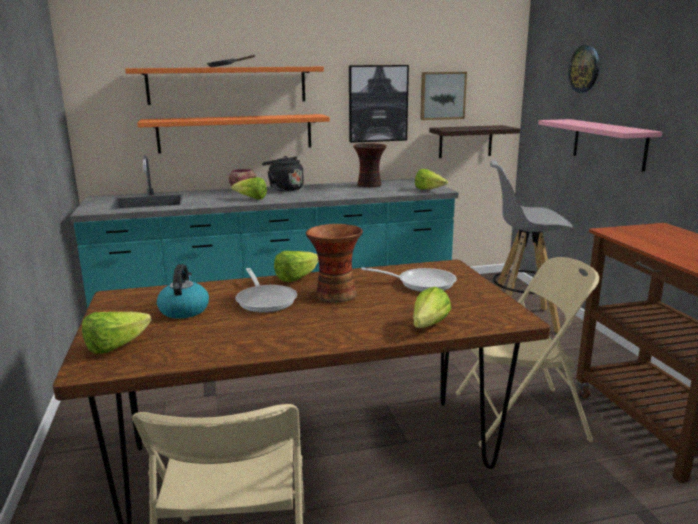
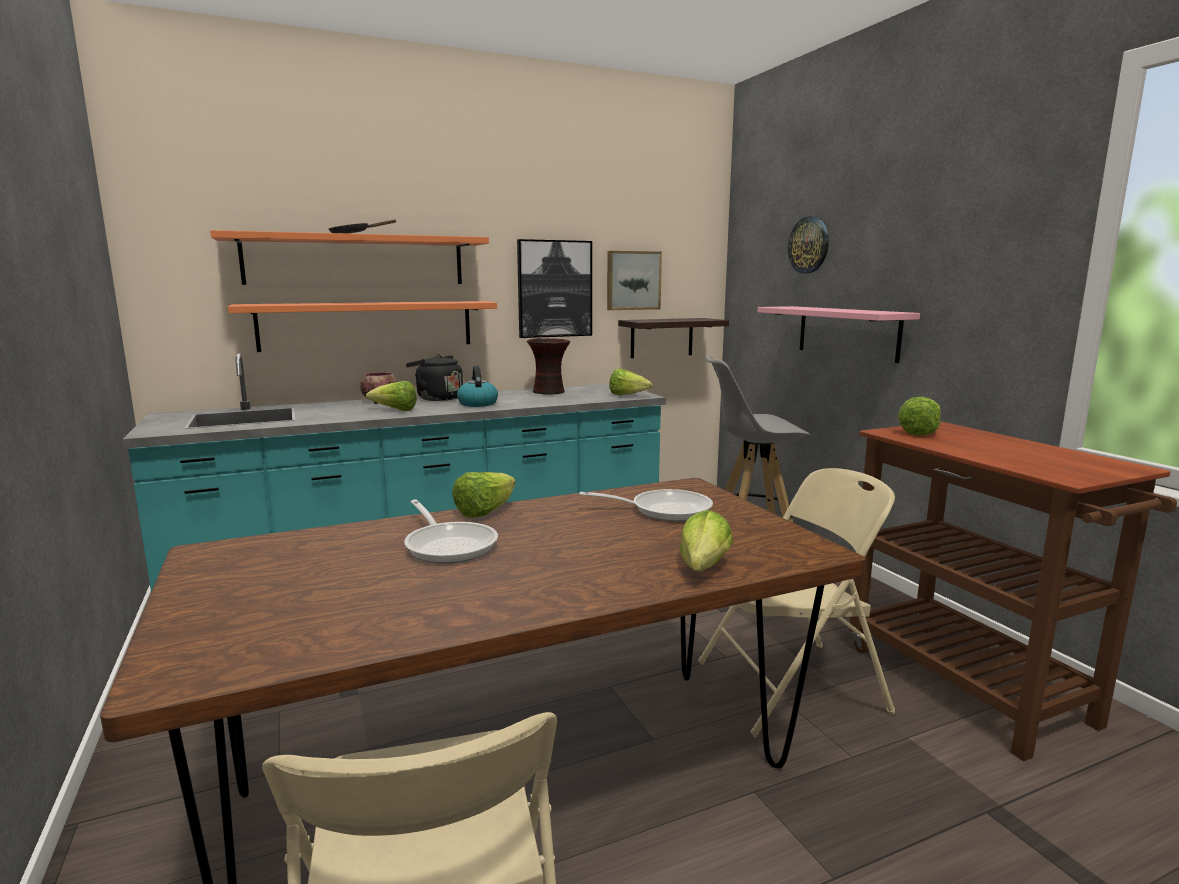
camera: 10 degrees left, 5 degrees down
lettuce [82,312,151,354] -> lettuce moved to [898,397,941,436]
kettle [157,264,209,319] -> kettle moved to [457,365,498,407]
vase [306,224,363,303] -> none

